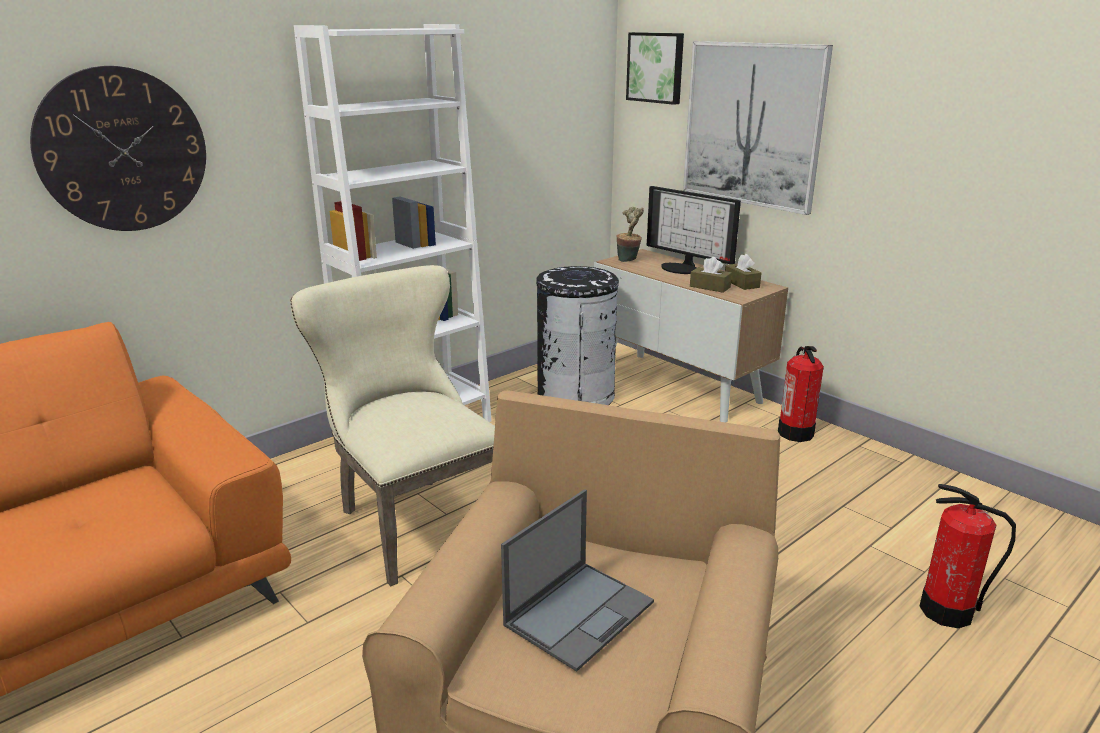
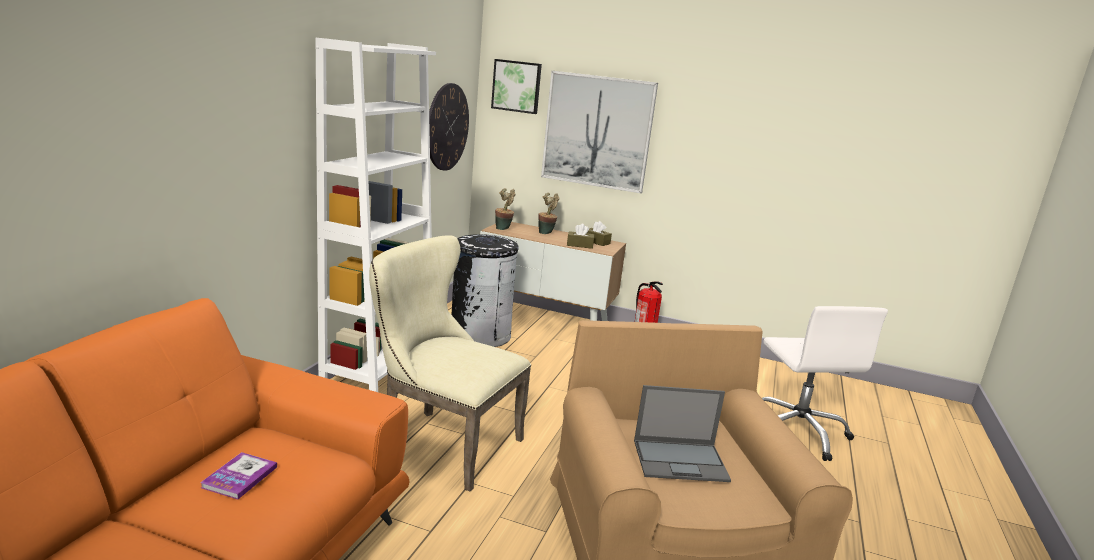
camera: 30 degrees left, 5 degrees down
wall clock [30,66,206,231] -> wall clock moved to [429,83,469,171]
laptop [501,489,654,672] -> laptop turned 75 degrees clockwise [634,385,731,482]
monitor [647,186,741,274] -> potted plant [539,193,559,234]
fire extinguisher [920,484,1016,628] -> white office chair [762,306,888,461]
none -> book [200,452,277,500]

